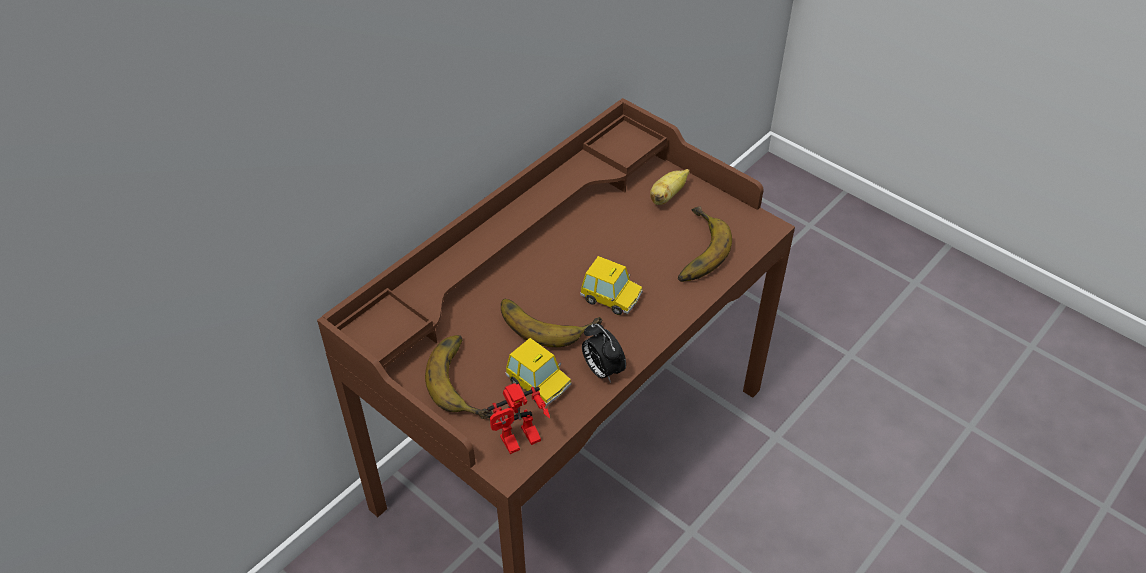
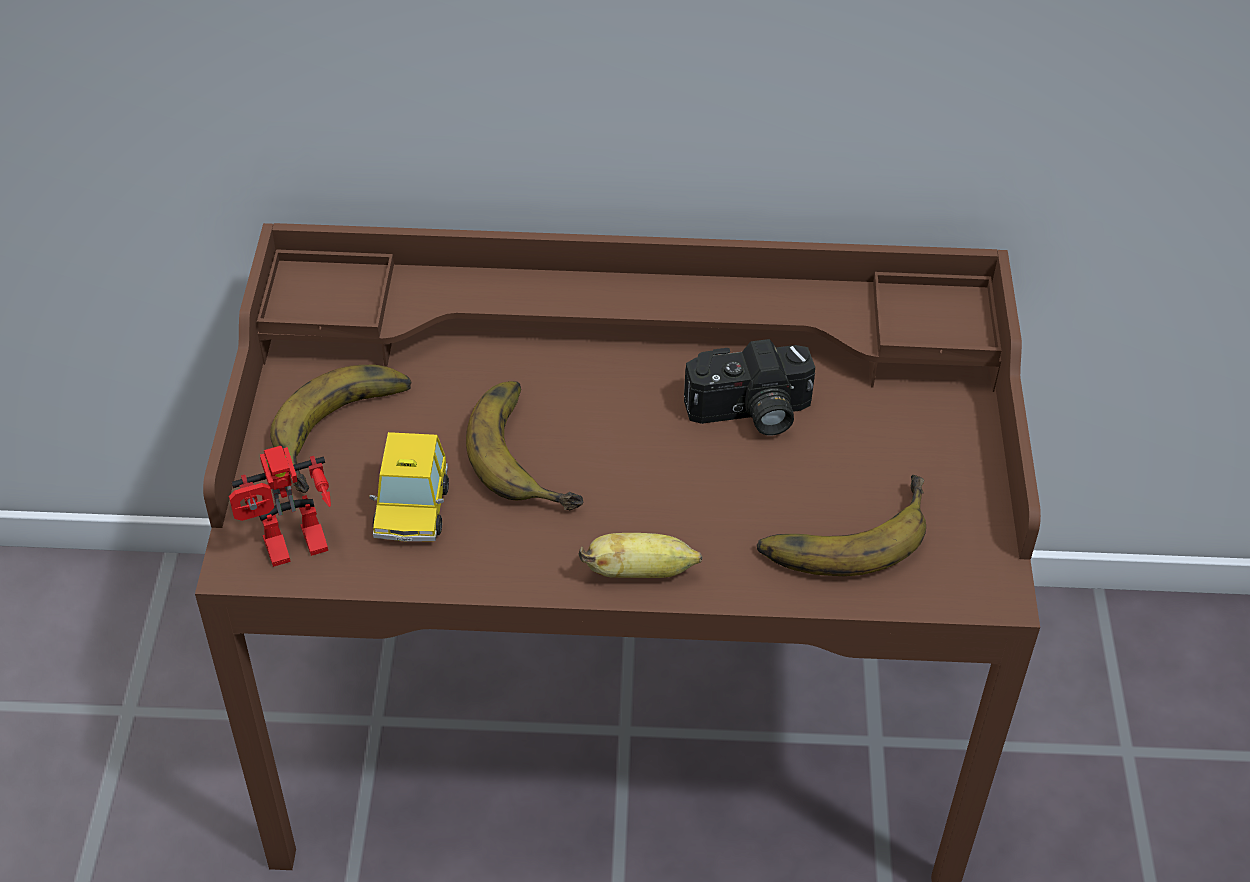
camera: 50 degrees right, 0 degrees up
toy robot [487,383,550,454] -> toy robot turned 45 degrees counterclockwise [229,446,331,567]
toy car [580,256,643,315] -> none
alarm clock [582,323,626,383] -> none
banana [650,169,690,205] -> banana moved to [579,533,702,578]
none -> camera [684,339,815,436]

